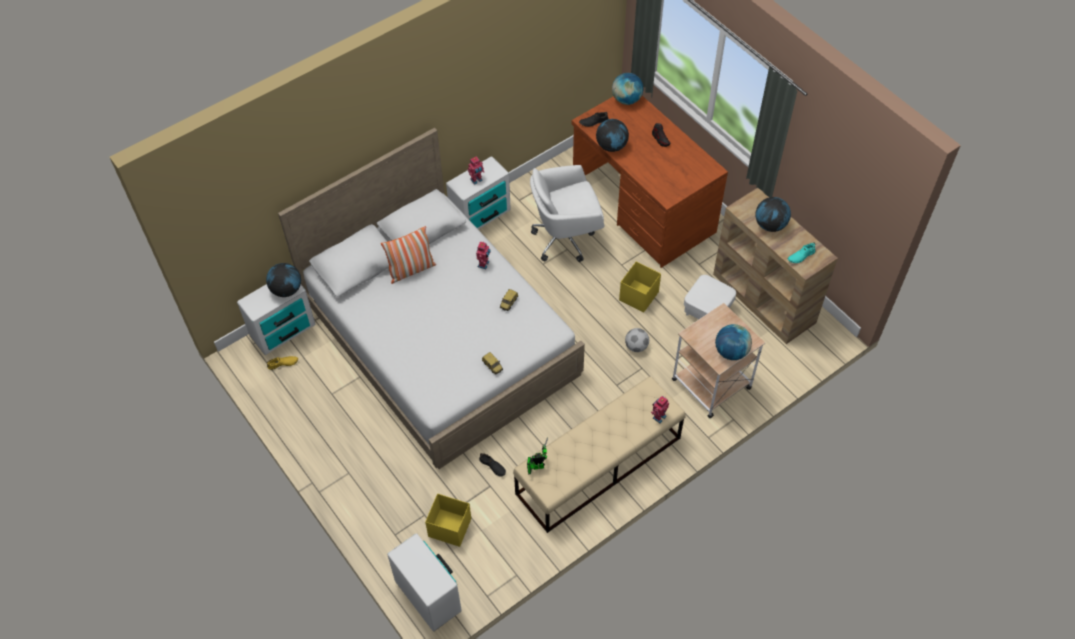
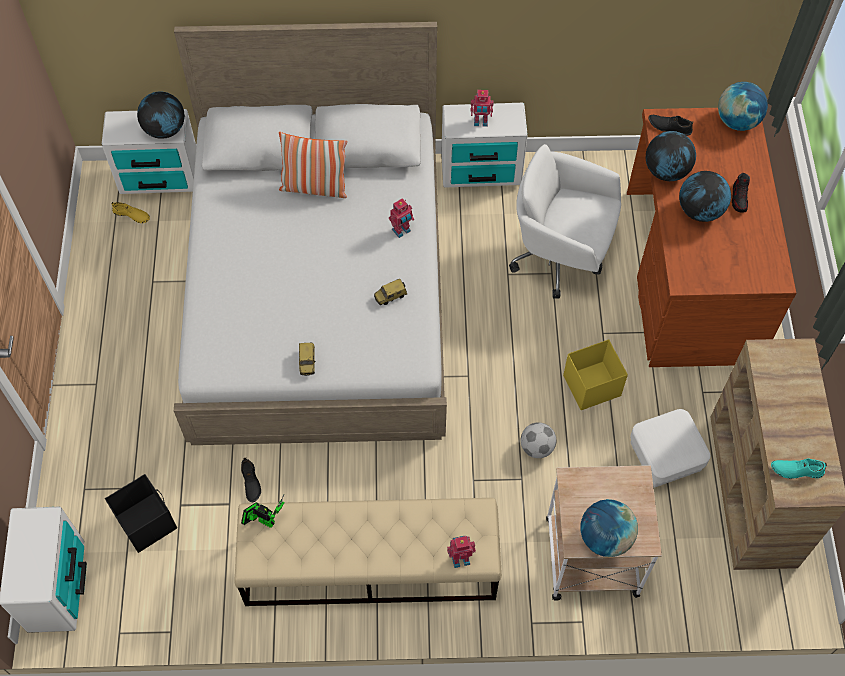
camera: 35 degrees right, 5 degrees up
yellow storage box [425,494,471,547] -> black storage box [105,474,177,553]
globe [755,197,791,232] -> globe moved to [679,171,731,222]

